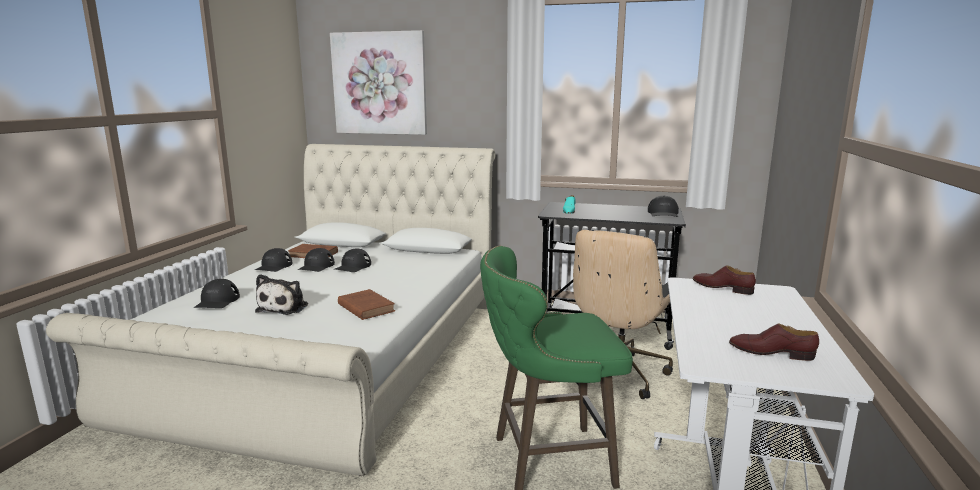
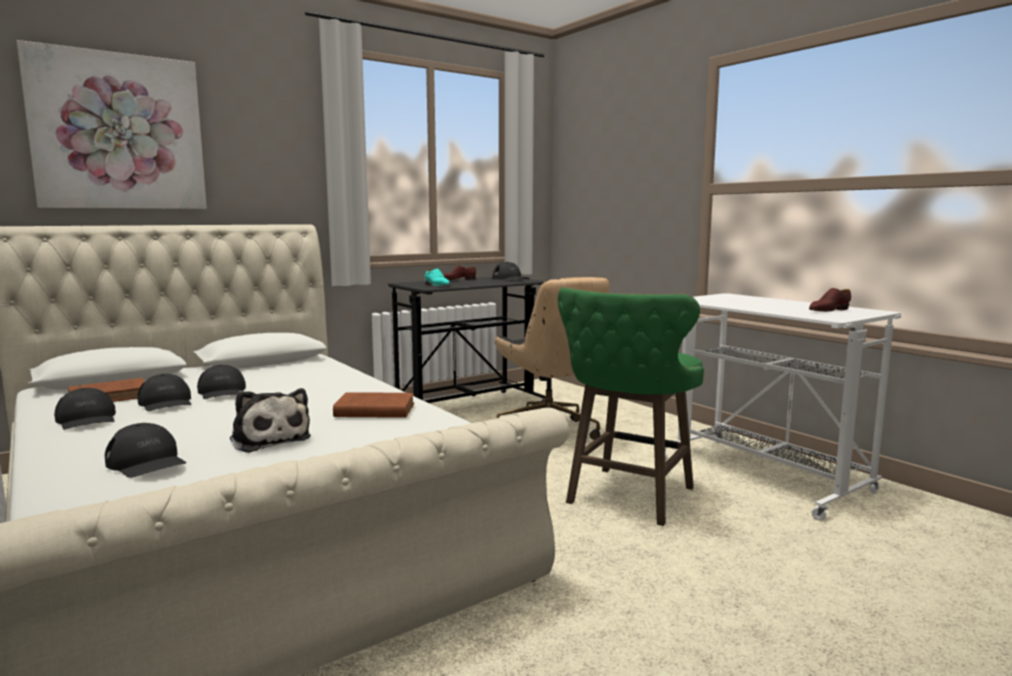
camera: 50 degrees left, 5 degrees down
brown shoe [693,265,756,295] -> brown shoe moved to [443,265,476,280]

